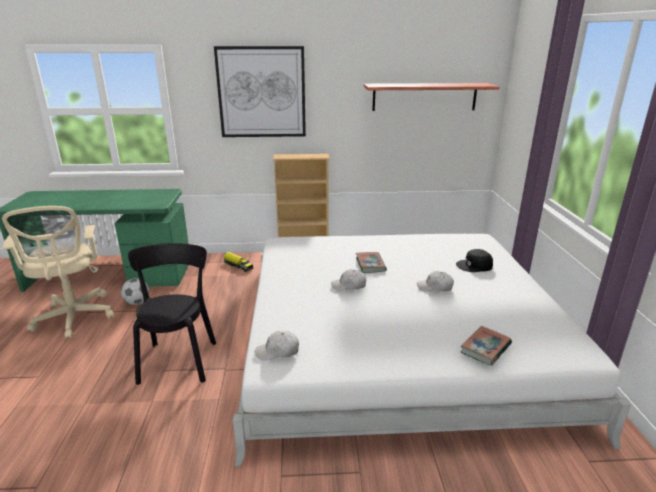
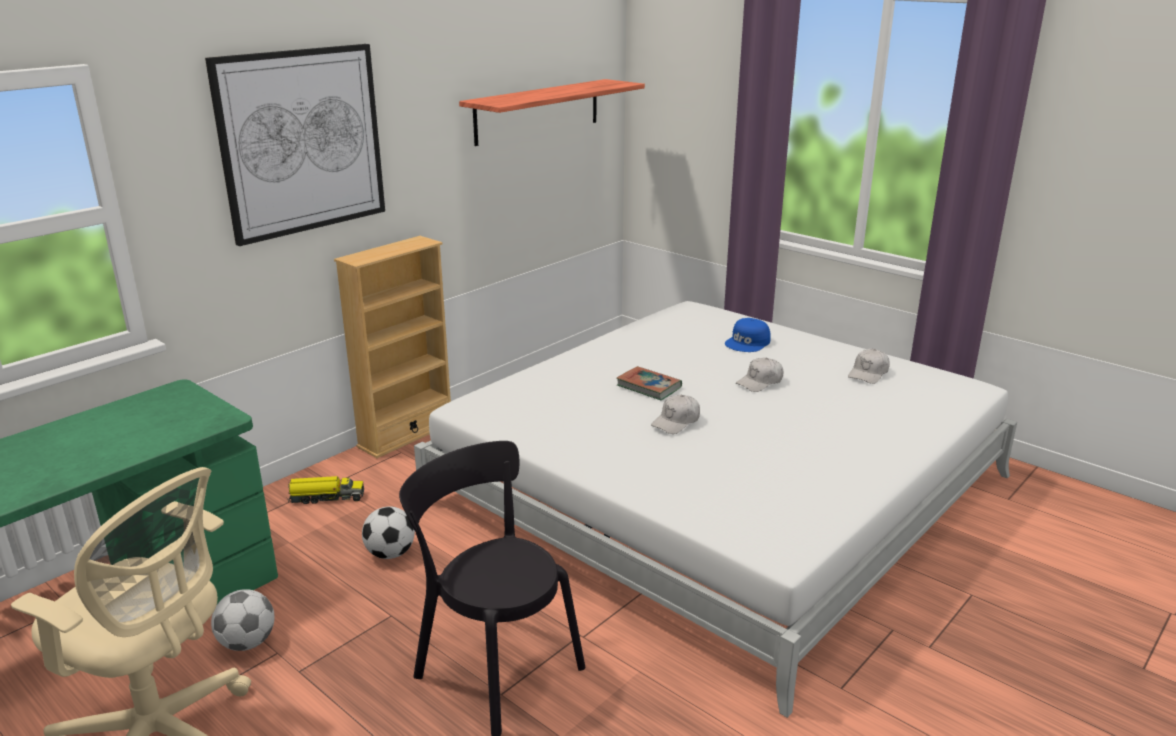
camera: 45 degrees left, 0 degrees up
white cap [255,331,299,361] -> white cap moved to [848,349,890,384]
black cap [456,249,493,272] -> blue cap [725,318,771,352]
book [461,326,512,366] -> none
none -> football [362,506,415,559]

